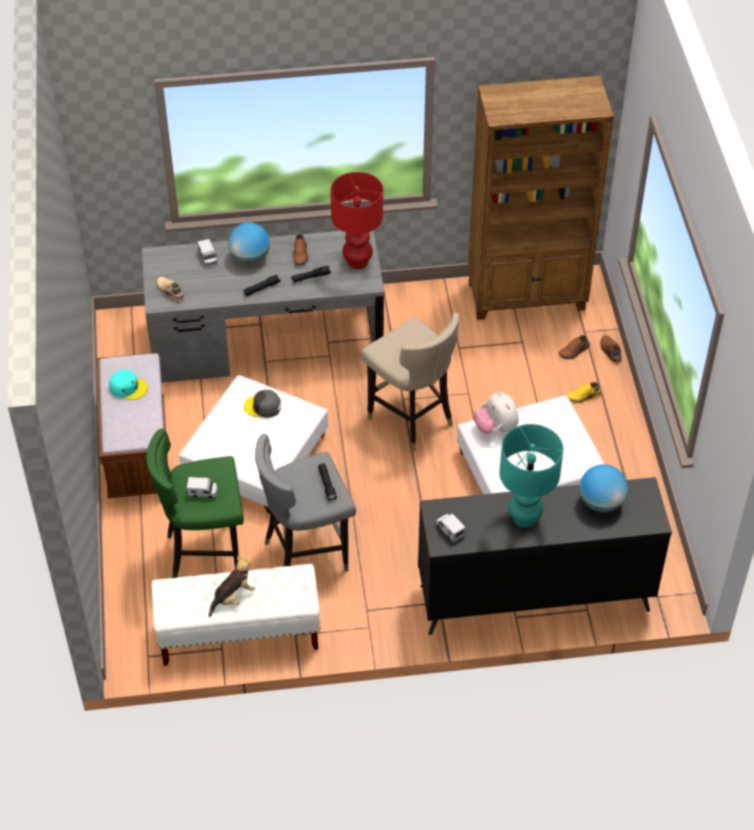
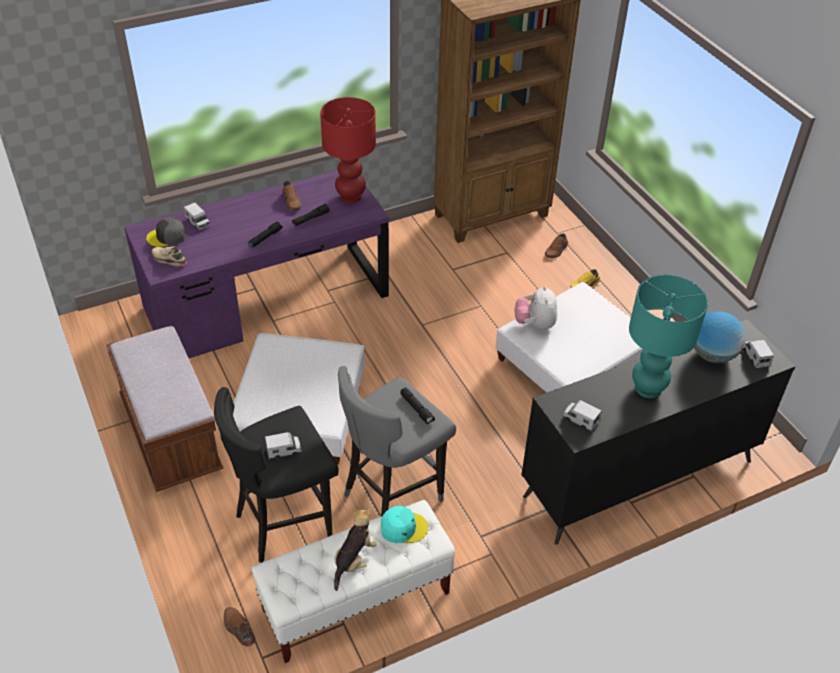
camera: 20 degrees left, 5 degrees down
turquoise cap [109,369,148,400] -> turquoise cap moved to [381,506,428,543]
grey desk [142,230,385,383] -> purple desk [124,170,389,358]
green stool [146,428,244,578] -> black stool [214,387,339,563]
globe [228,222,270,264] -> none
grey cap [244,390,281,418] -> grey cap moved to [146,218,186,247]
beige stool [361,313,459,451] -> none
plush toy [474,392,519,434] -> plush toy turned 45 degrees clockwise [515,286,557,330]
brown shoe [600,335,622,363] -> brown shoe moved to [224,607,256,647]
none -> toy truck [744,340,774,368]

